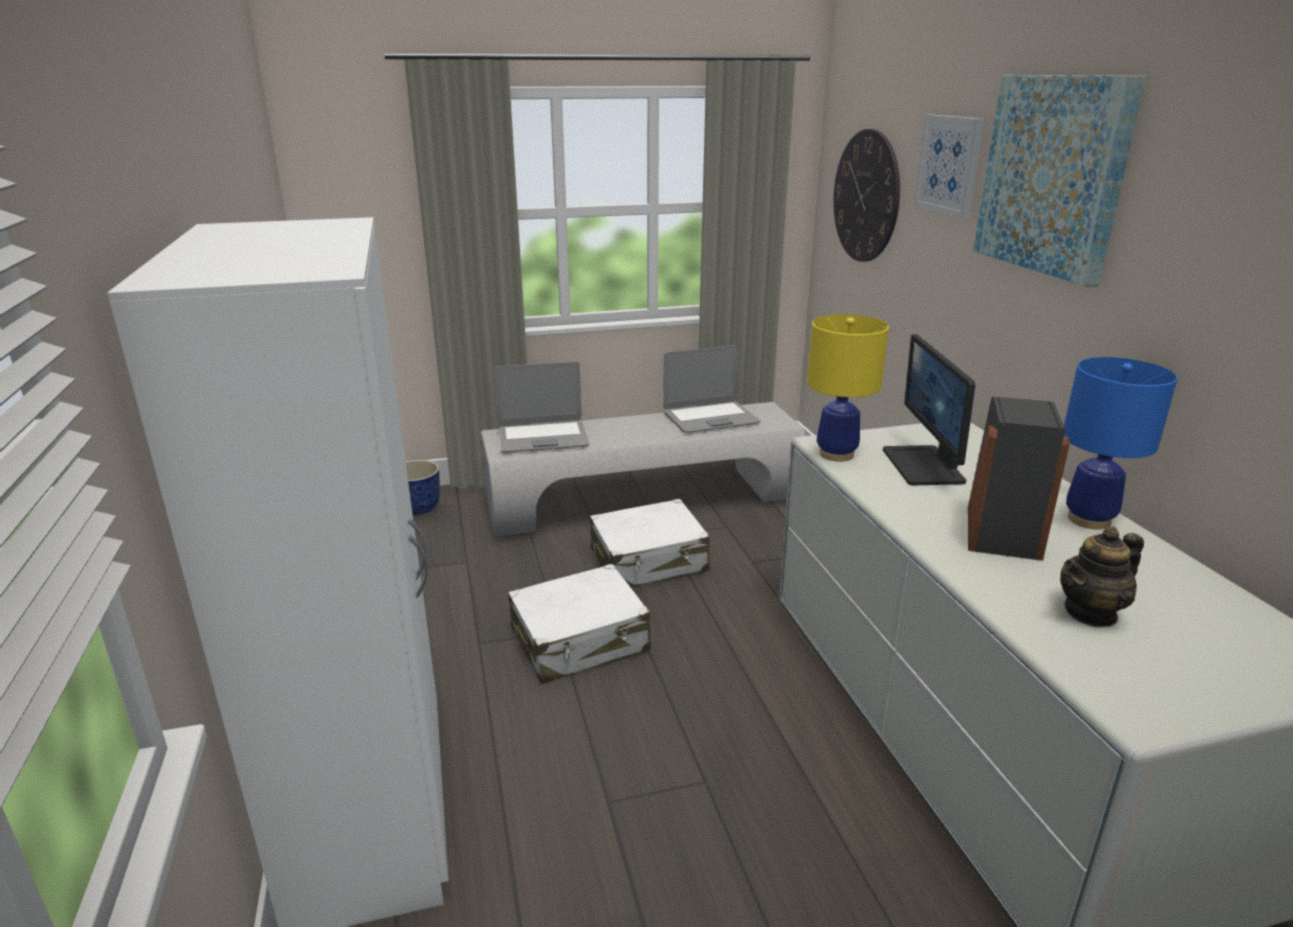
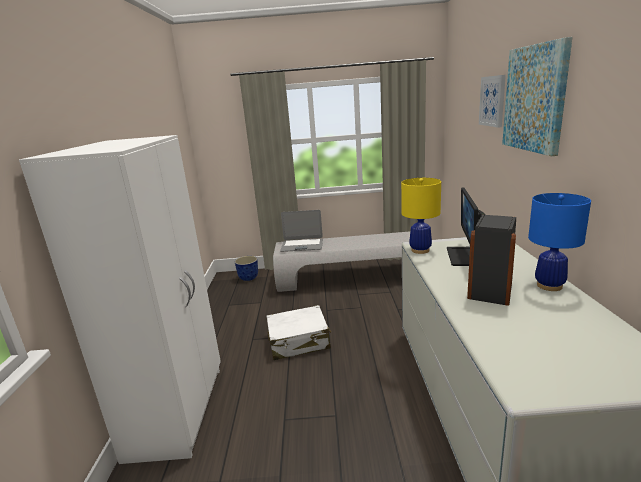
camera: 15 degrees right, 5 degrees down
white suitcase [590,499,710,587] -> none
laptop [663,345,760,433] -> none
wall clock [834,129,900,262] -> none
teapot [1060,526,1144,627] -> none

